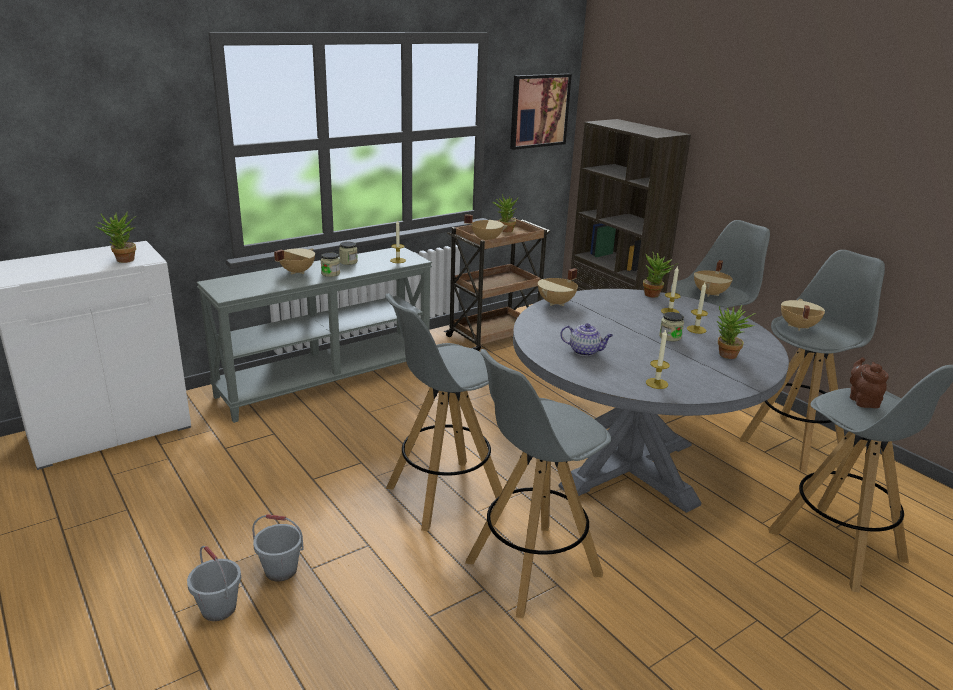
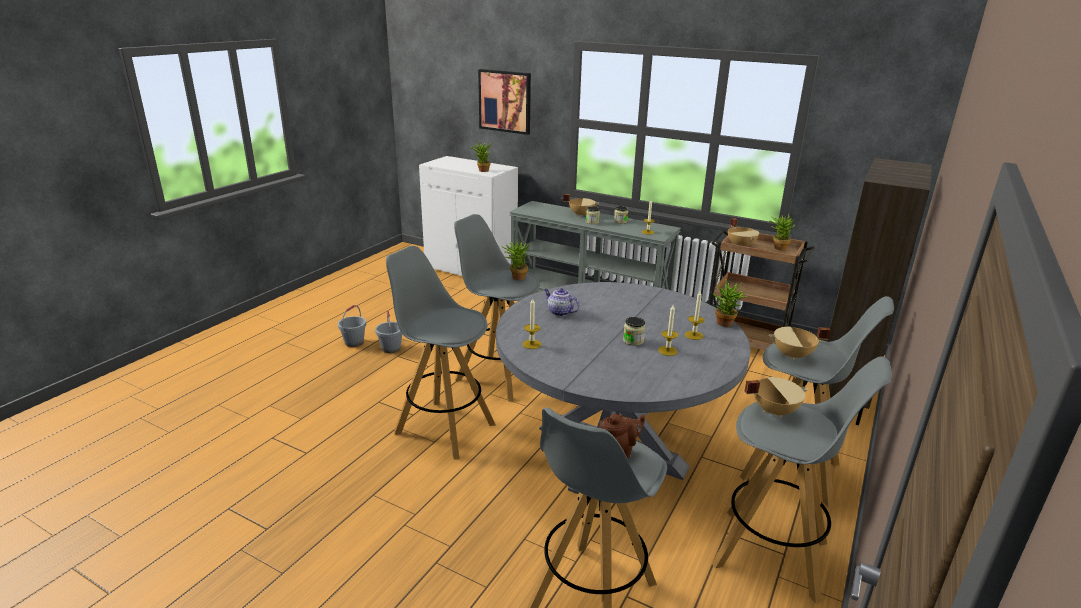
camera: 65 degrees right, 0 degrees up
picture [510,74,572,150] -> picture moved to [478,69,531,135]
beige cooking pot [538,268,578,306] -> none
teapot [560,323,613,356] -> teapot turned 135 degrees clockwise [544,288,580,316]
potted plant [717,305,756,359] -> potted plant moved to [501,238,530,280]

